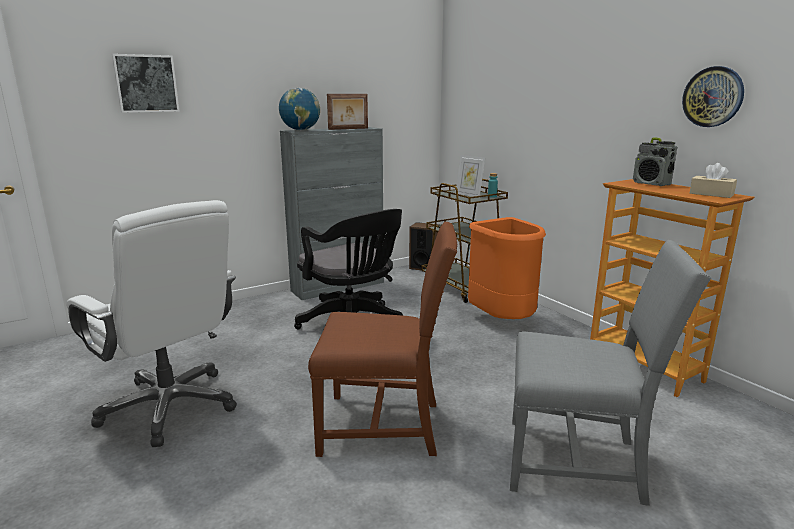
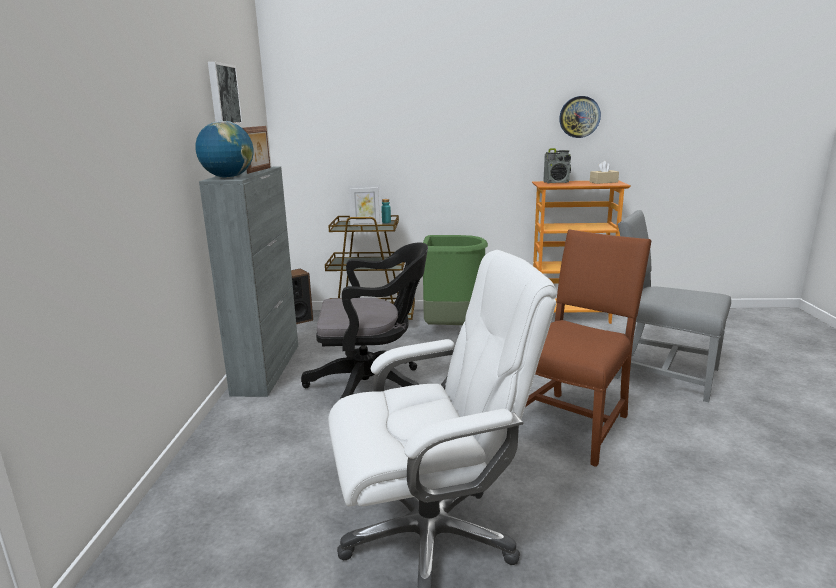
camera: 55 degrees left, 0 degrees up
picture [112,54,180,113] -> picture moved to [208,62,243,124]
orange trash can [468,217,546,319] -> green trash can [423,235,488,325]
grey chair [510,240,711,506] -> grey chair turned 105 degrees counterclockwise [614,210,731,402]

